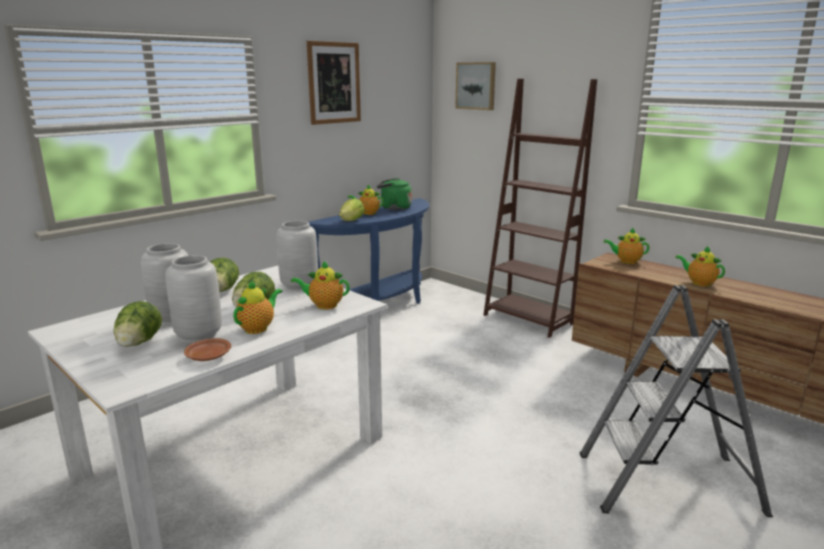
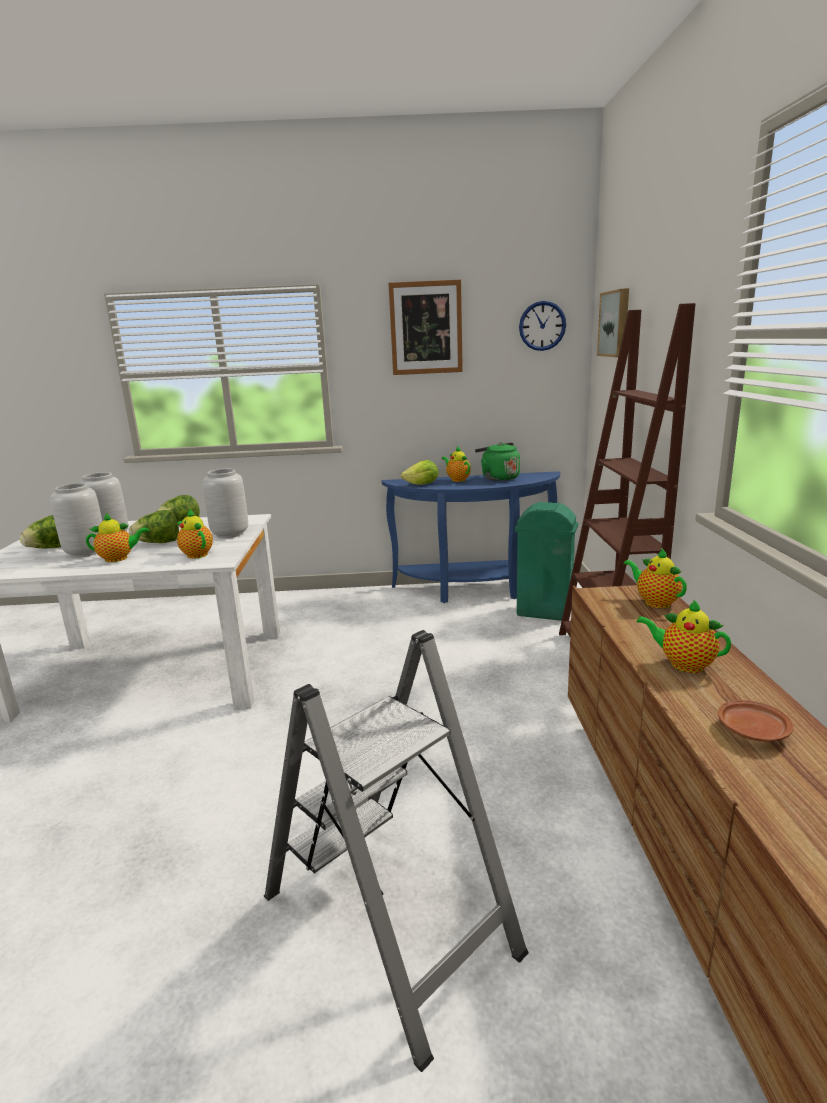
camera: 45 degrees right, 0 degrees up
brown plate [184,338,231,361] -> brown plate moved to [718,700,794,742]
teapot [675,246,725,287] -> teapot turned 60 degrees counterclockwise [636,599,731,673]
none -> green trash can [515,502,578,621]
none -> wall clock [519,301,566,351]

